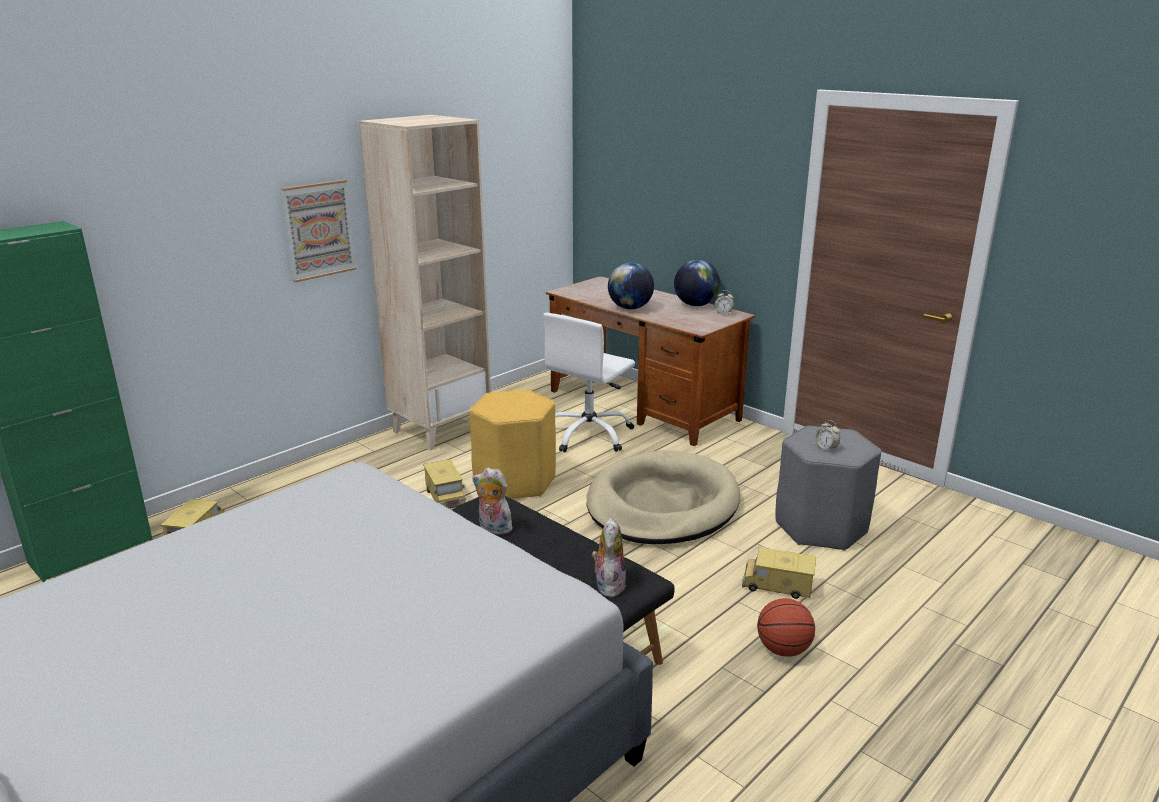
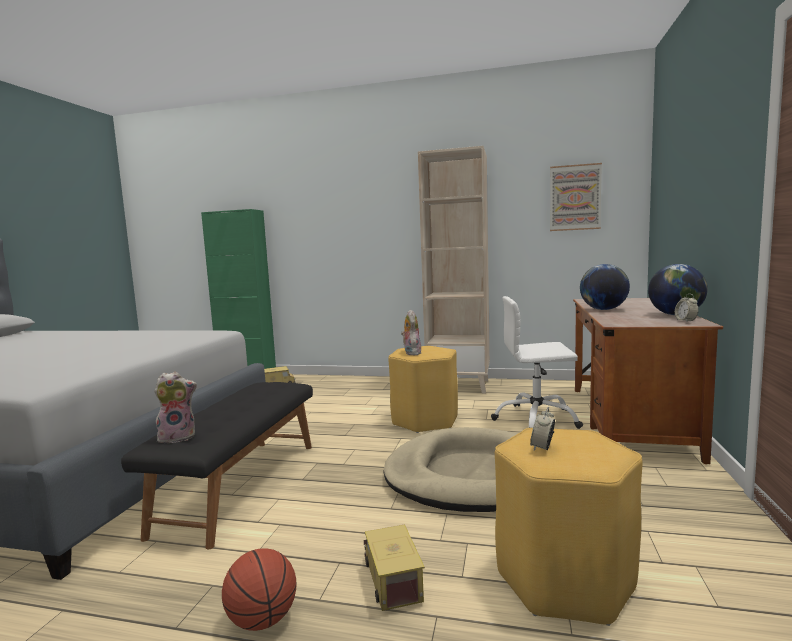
camera: 60 degrees right, 15 degrees down
picture [281,180,356,282] -> picture moved to [550,163,602,231]
toy truck [423,459,466,509] -> none
plush toy [473,468,513,535] -> plush toy moved to [401,310,422,355]
grey stool [775,426,881,551] -> yellow stool [495,428,643,626]

